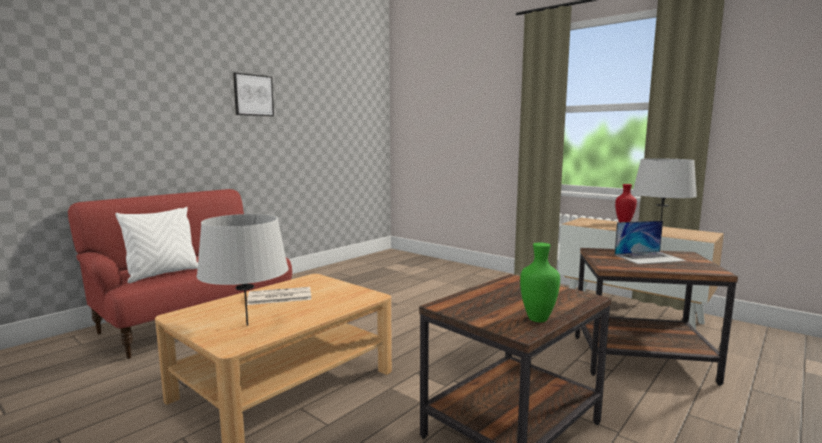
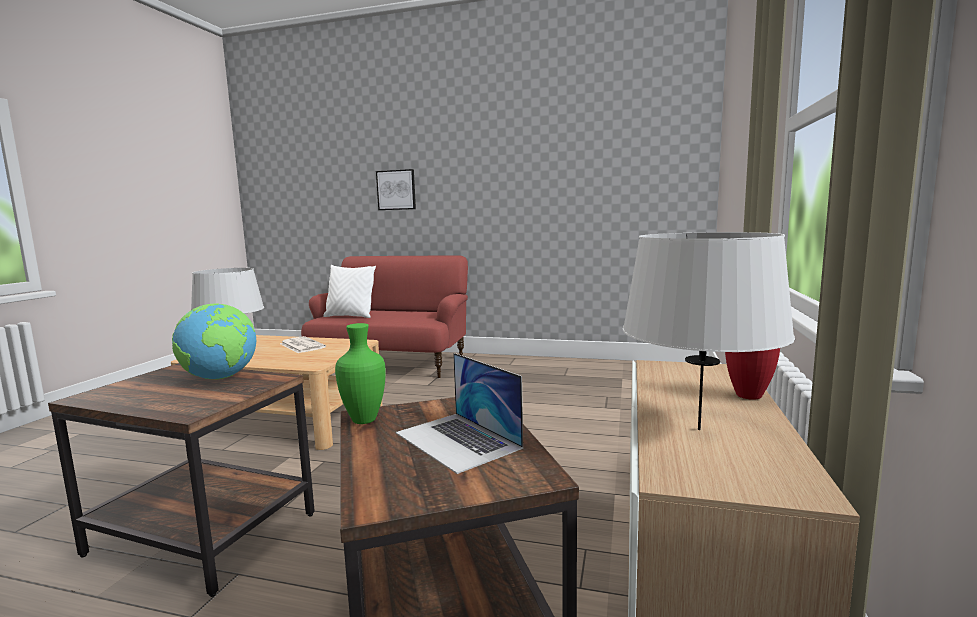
camera: 65 degrees right, 0 degrees up
picture [233,73,274,116] -> picture moved to [376,169,416,210]
green vase [520,243,560,322] -> green vase moved to [335,323,386,424]
none -> globe [172,303,256,380]

